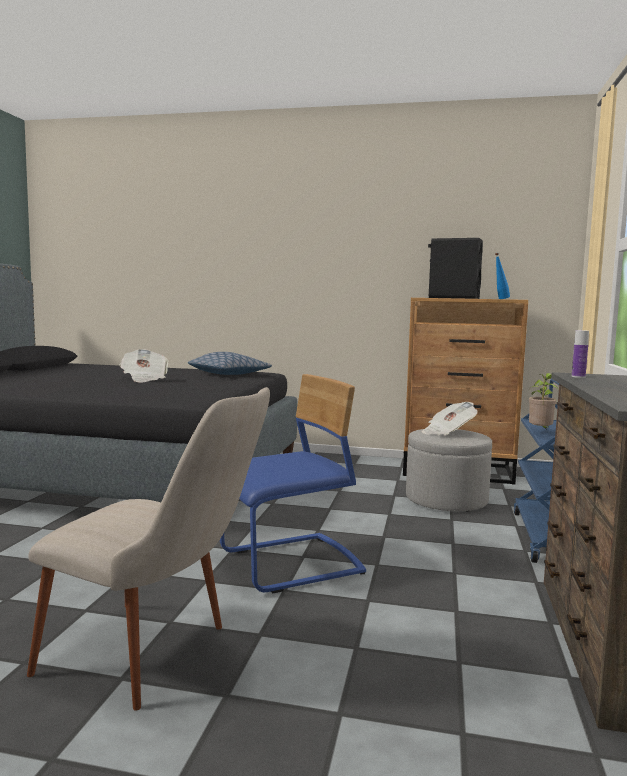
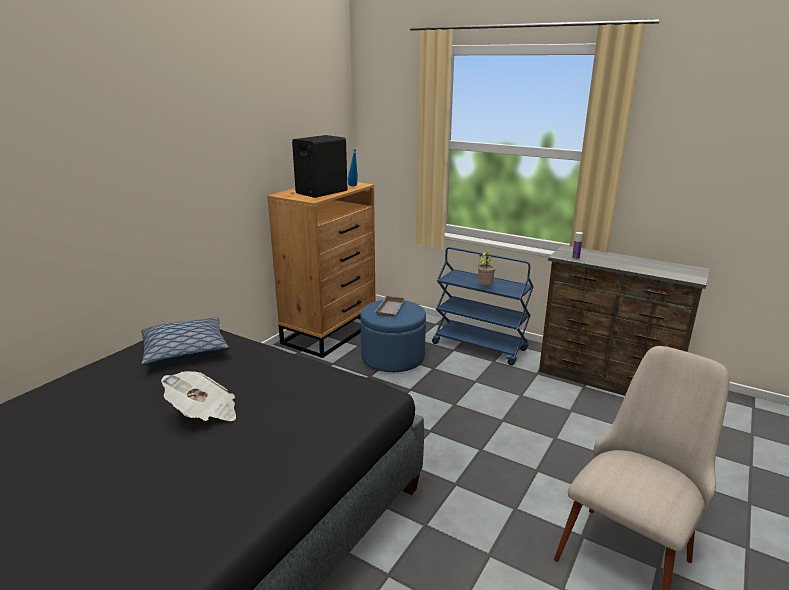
camera: 70 degrees left, 15 degrees up
blue chair [220,374,366,593] -> none
grey ottoman [406,429,492,511] -> blue ottoman [360,300,426,372]
newspaper [422,402,478,435] -> grey tray [375,295,406,317]

